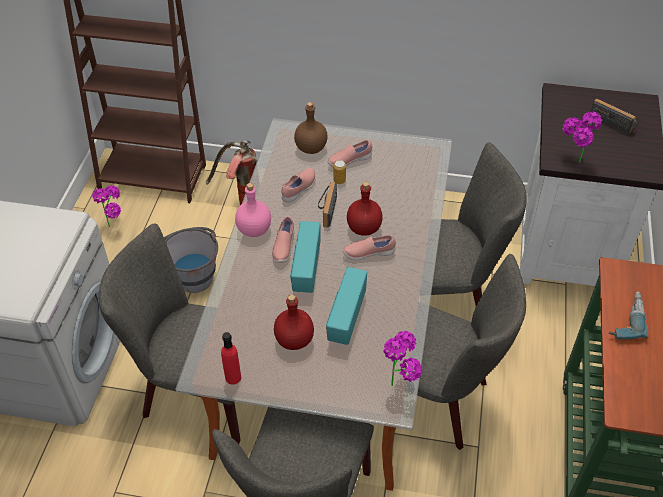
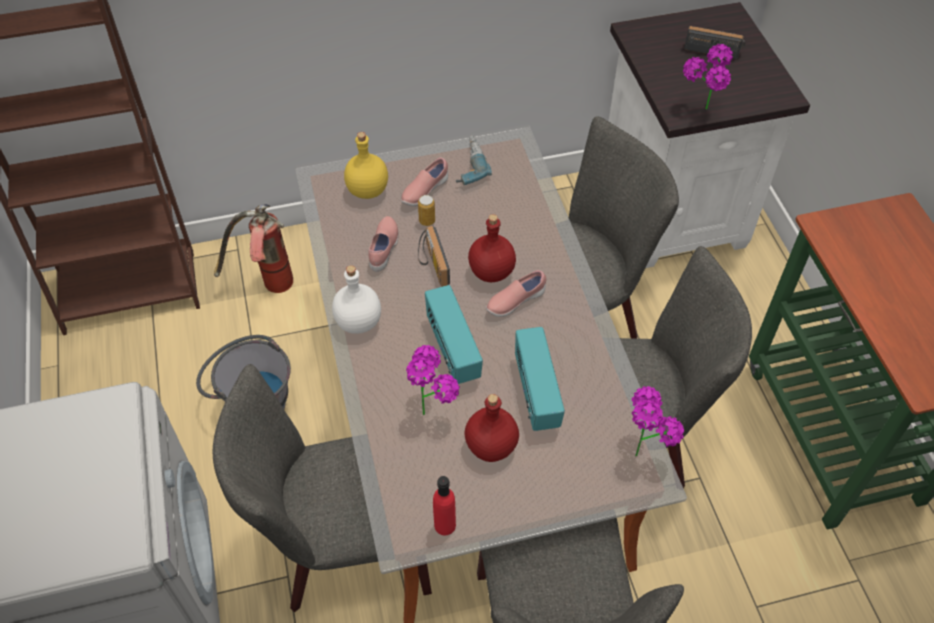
camera: 25 degrees left, 5 degrees up
potted plant [92,185,121,227] -> potted plant moved to [406,345,460,415]
pink bottle [235,183,271,237] -> white bottle [332,265,381,334]
pink shoe [272,216,294,263] -> none
brown bottle [294,102,328,154] -> yellow bottle [344,132,388,199]
power drill [609,291,648,339] -> power drill moved to [456,135,492,185]

